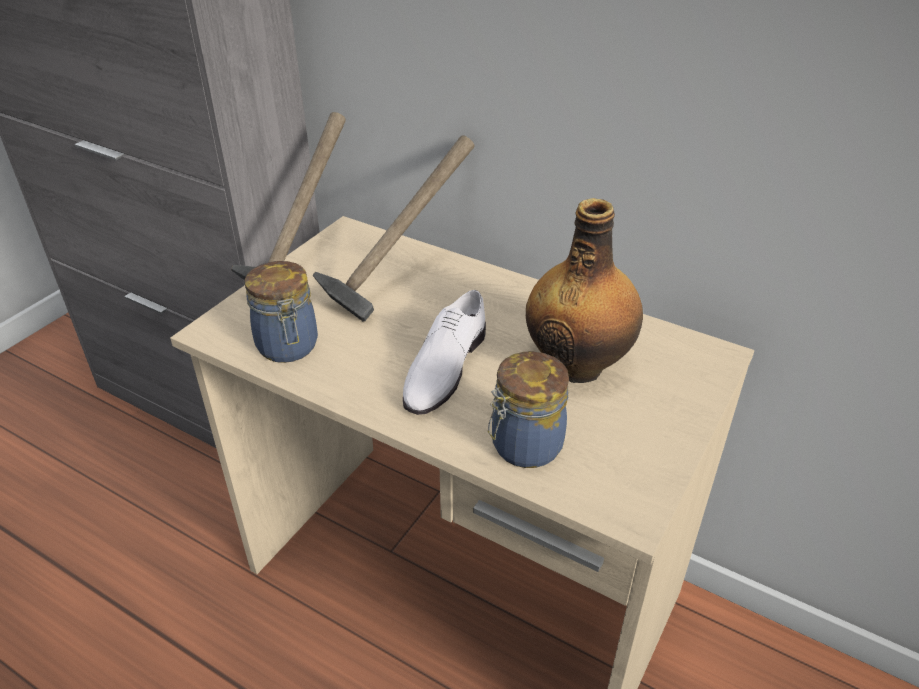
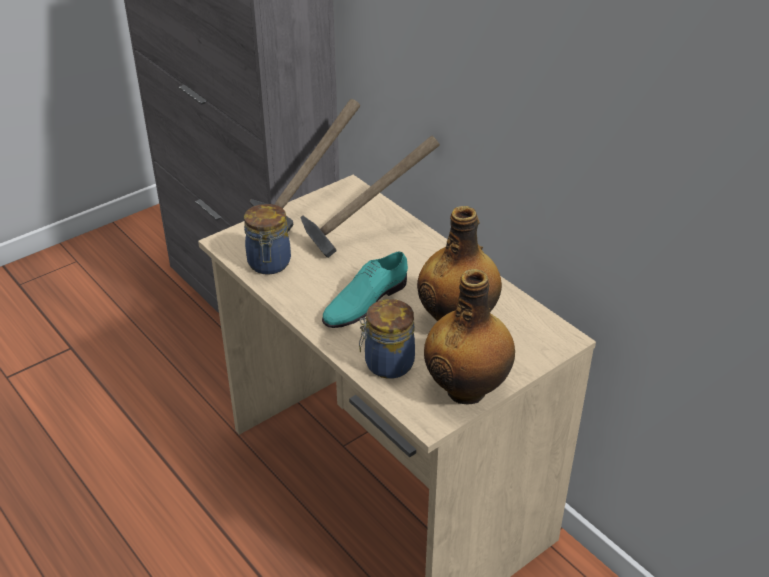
camera: 20 degrees right, 0 degrees up
white shoe [403,290,486,415] -> turquoise shoe [322,251,408,328]
none -> bottle [424,269,515,404]

